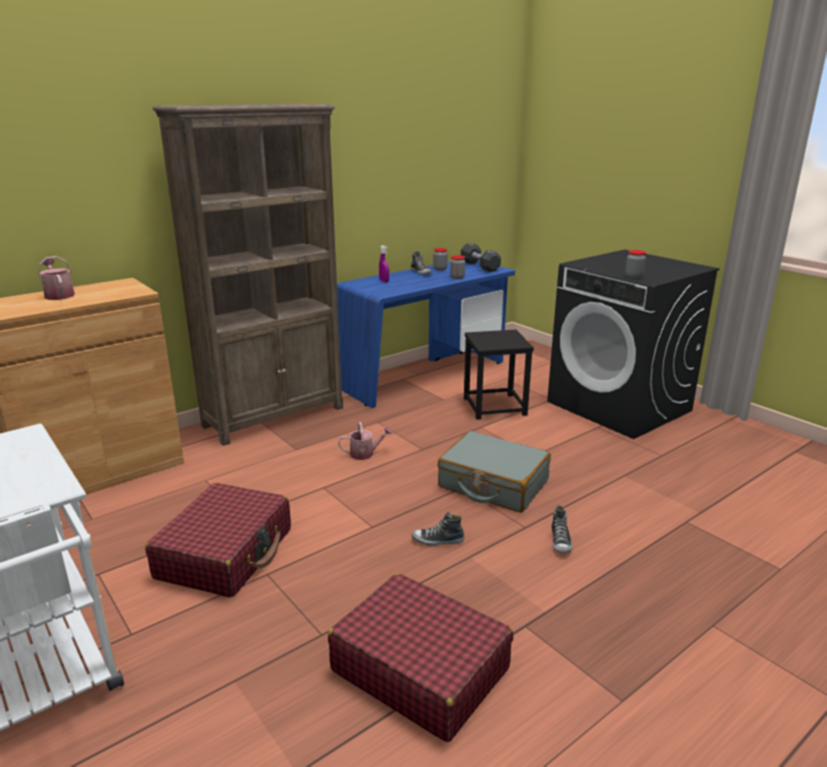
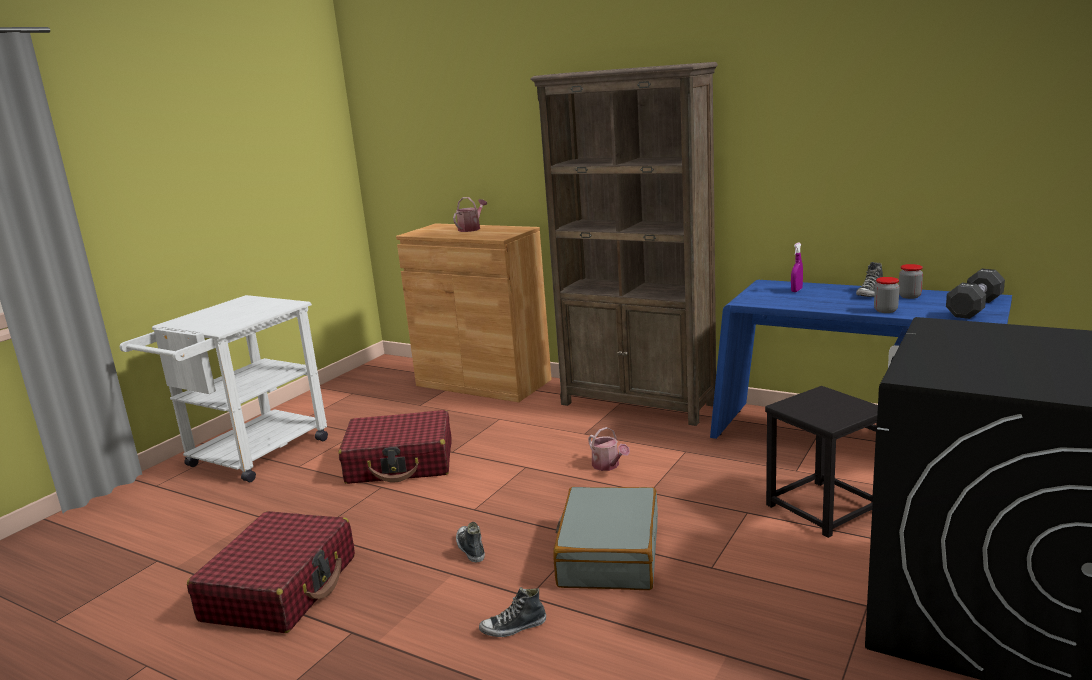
camera: 70 degrees right, 5 degrees down
jar [625,250,646,279] -> none

